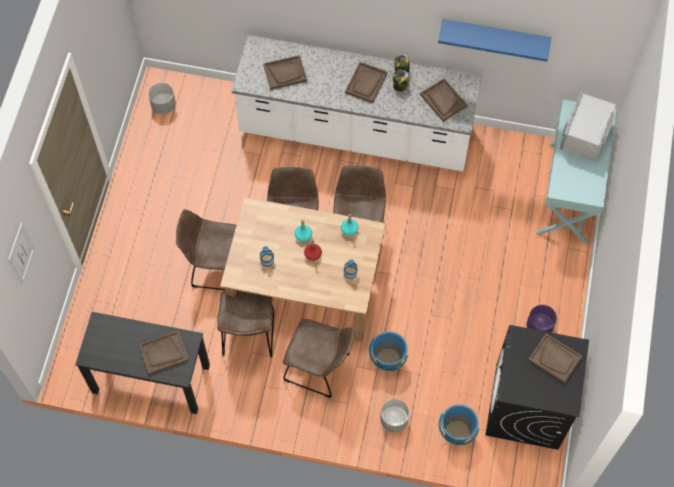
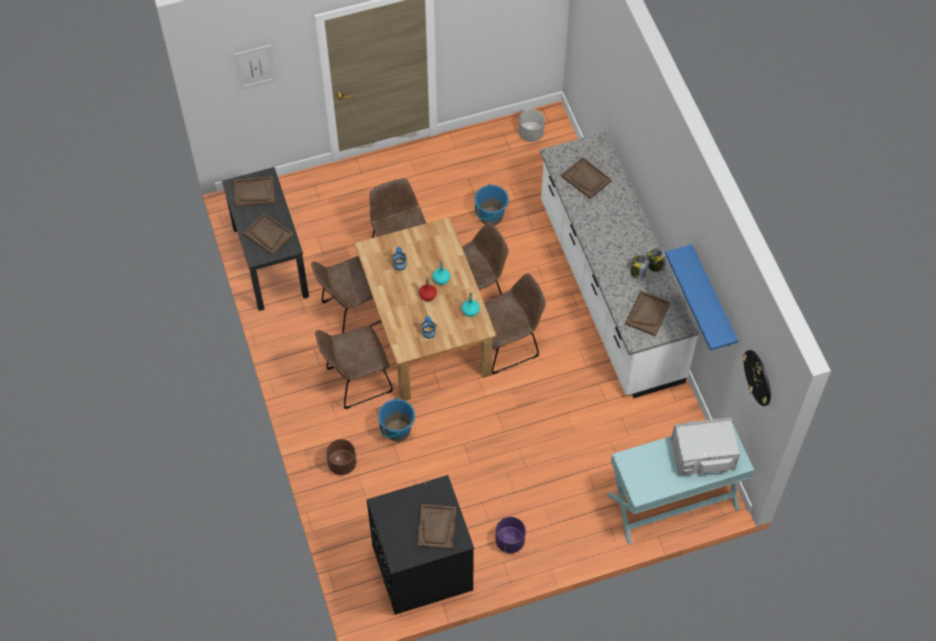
camera: 60 degrees right, 5 degrees down
brown chair [283,319,355,398] -> brown chair turned 75 degrees clockwise [315,326,393,409]
brown tray [345,62,387,103] -> brown tray moved to [234,176,275,207]
grey planter [380,399,410,433] -> brown planter [326,439,356,475]
blue bucket [438,405,480,445] -> blue bucket moved to [475,184,509,225]
none -> wall clock [742,350,771,406]

